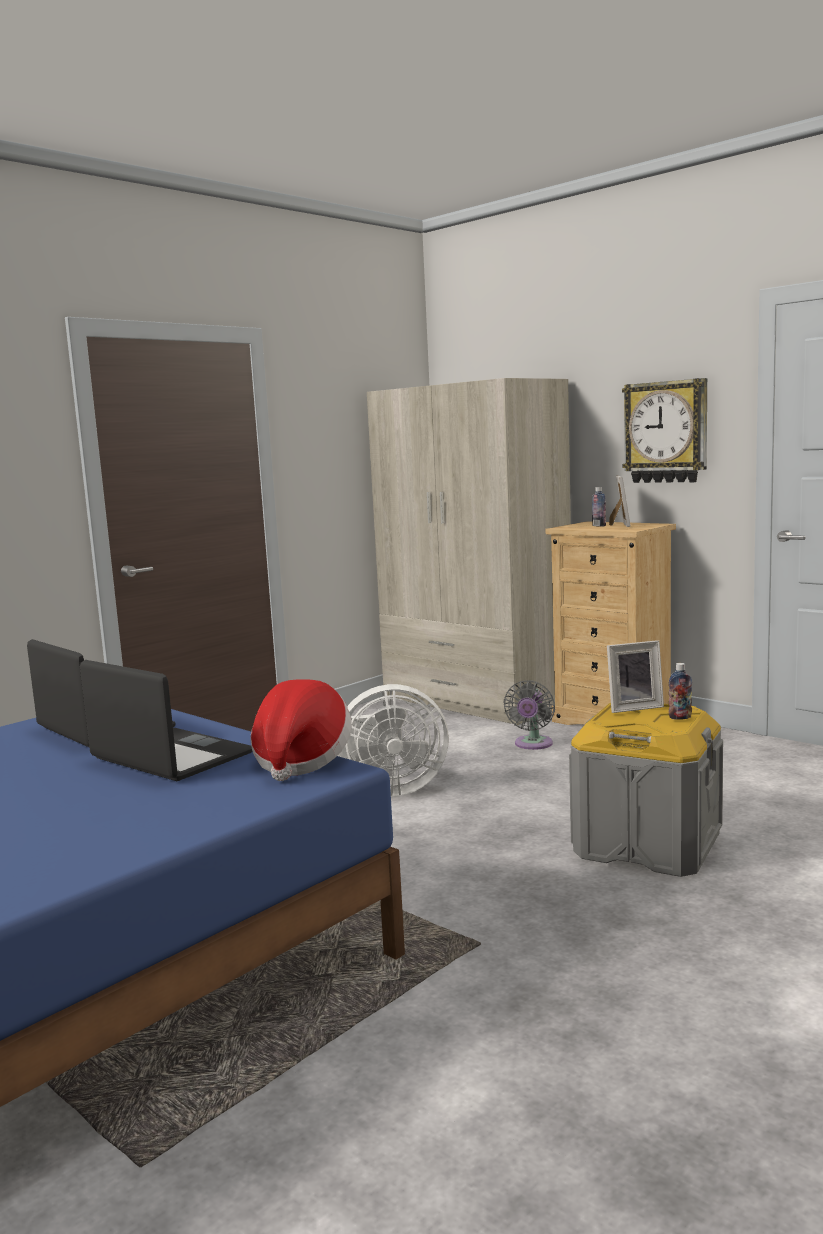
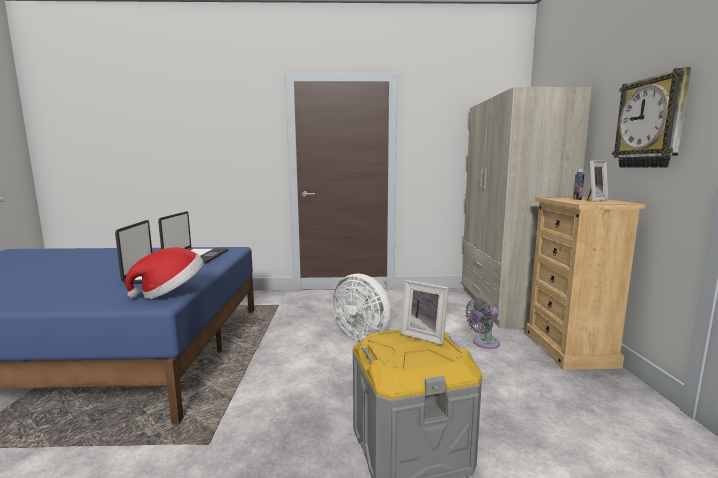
camera: 45 degrees right, 0 degrees up
bottle [669,663,692,720] -> none

